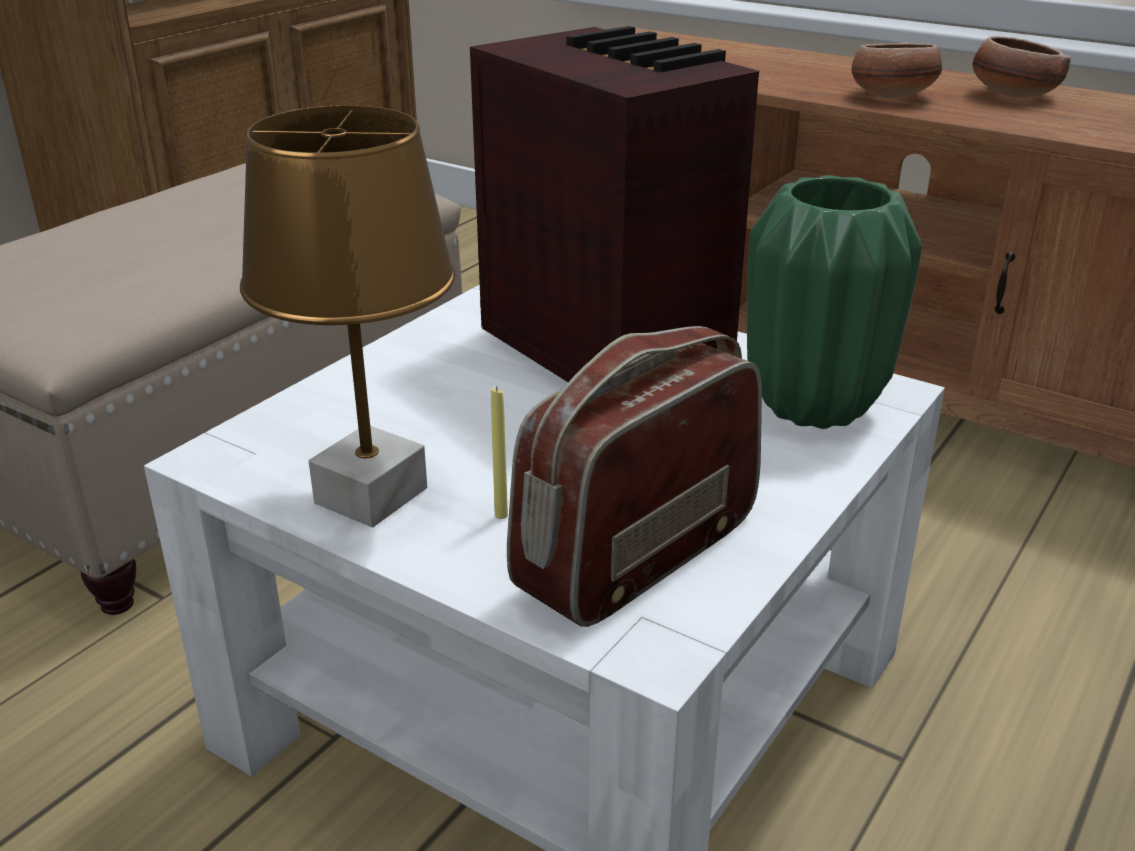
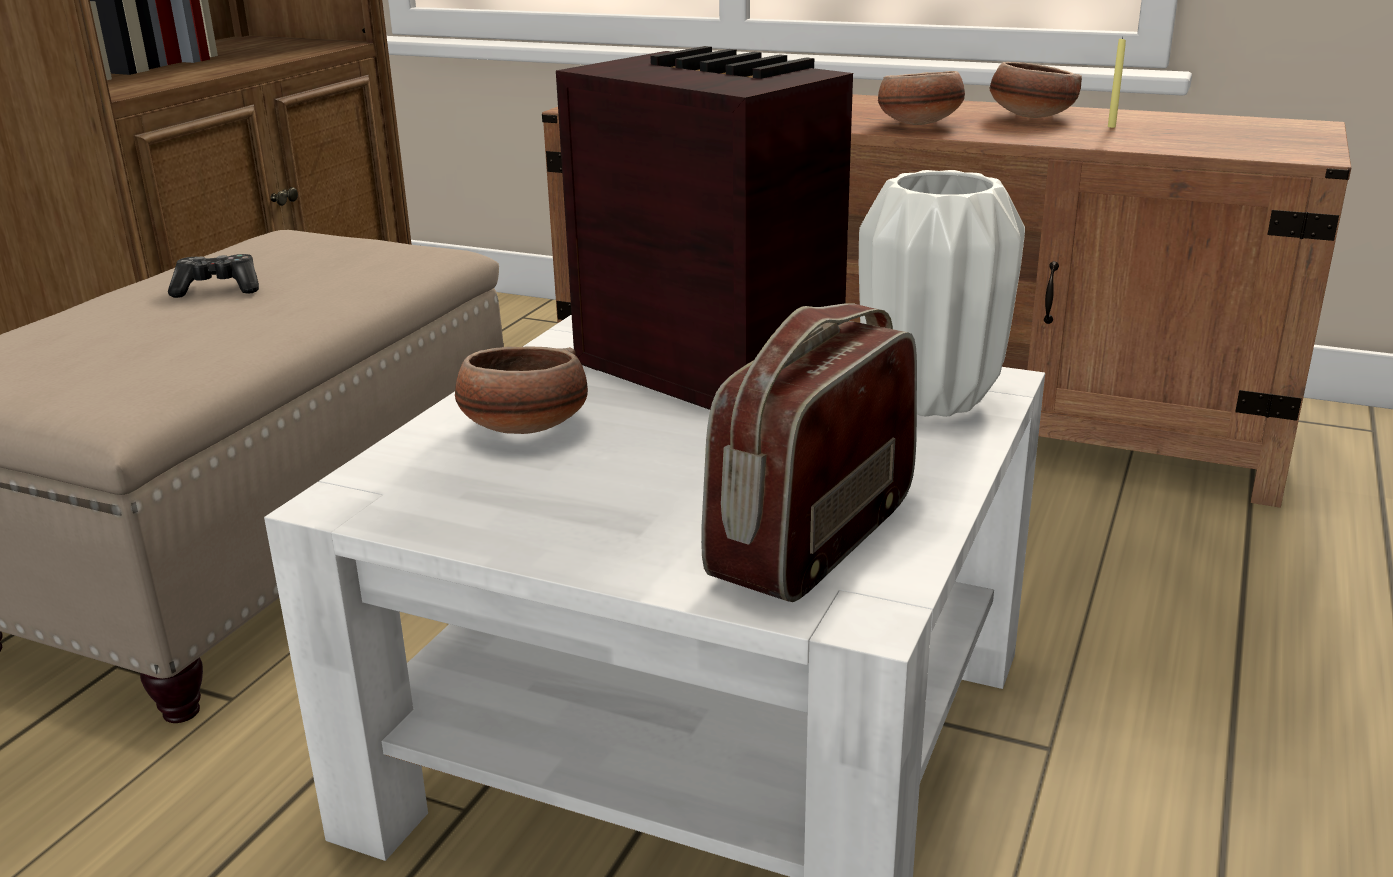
camera: 10 degrees left, 5 degrees down
brown table lamp [240,105,455,527] -> none
yellow candle [491,386,508,519] -> yellow candle moved to [1108,37,1126,128]
green vase [747,175,922,429] -> white vase [859,170,1025,417]
none -> game controller [168,254,259,298]
none -> bowl [455,346,588,434]

